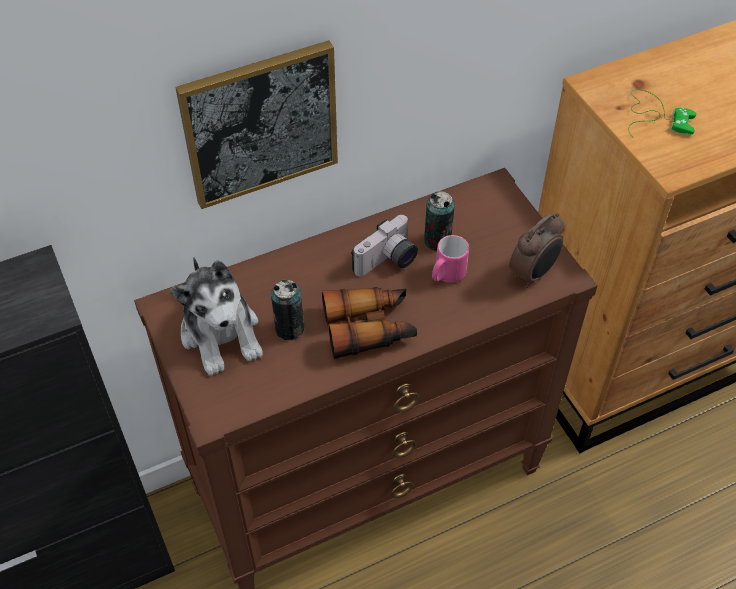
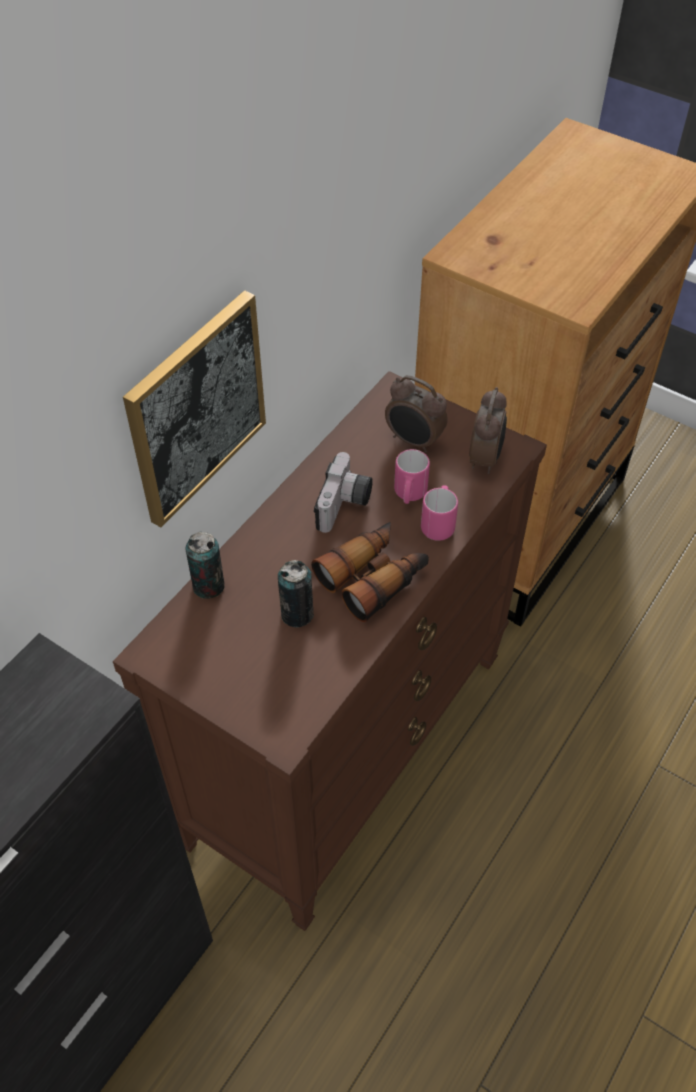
camera: 30 degrees left, 0 degrees up
plush toy [170,257,263,376] -> none
can [424,191,455,251] -> can moved to [186,532,225,599]
green game controller [628,89,696,138] -> none
none -> alarm clock [385,375,448,453]
none -> pink mug [421,485,458,541]

